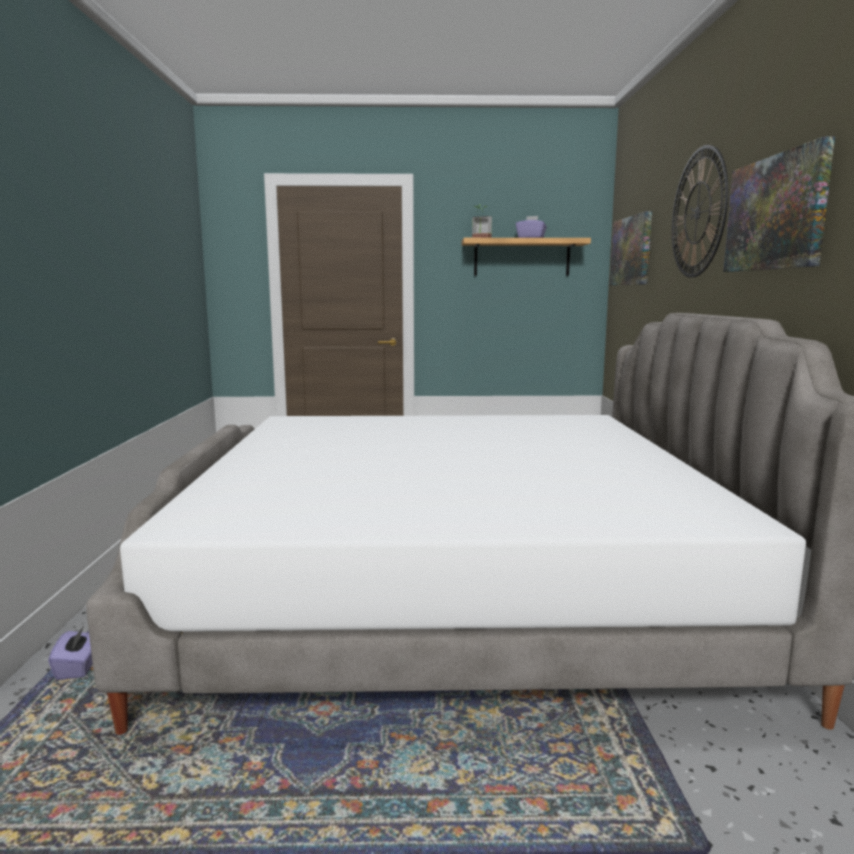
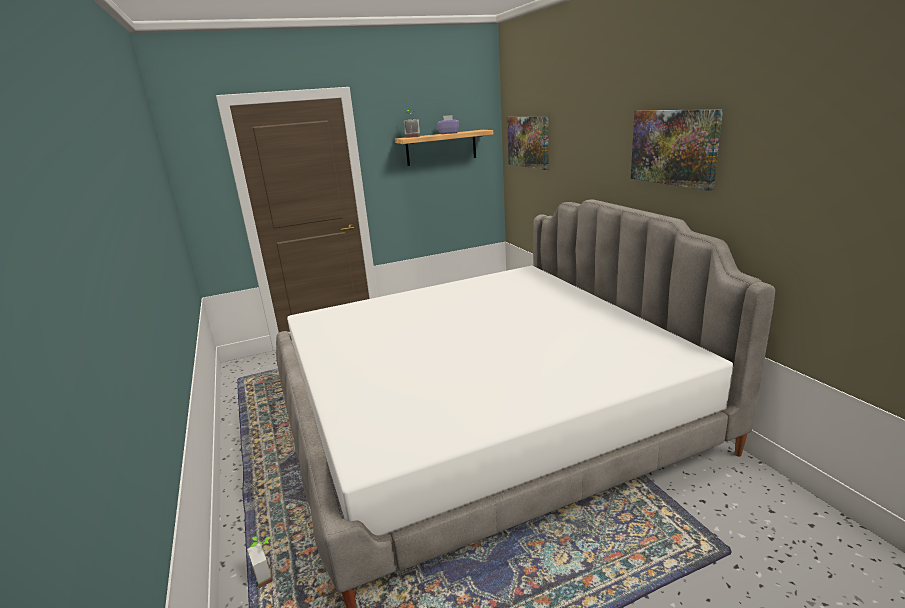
camera: 20 degrees left, 10 degrees up
purple tissue box [48,626,93,680] -> potted plant [247,537,272,588]
wall clock [672,145,728,278] -> none

